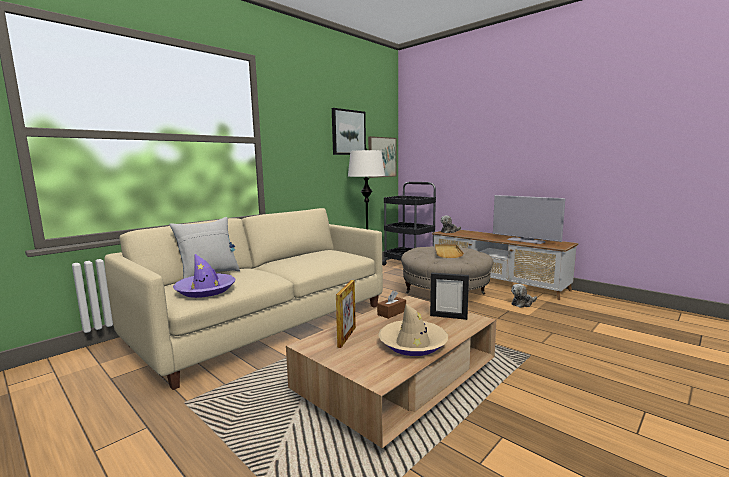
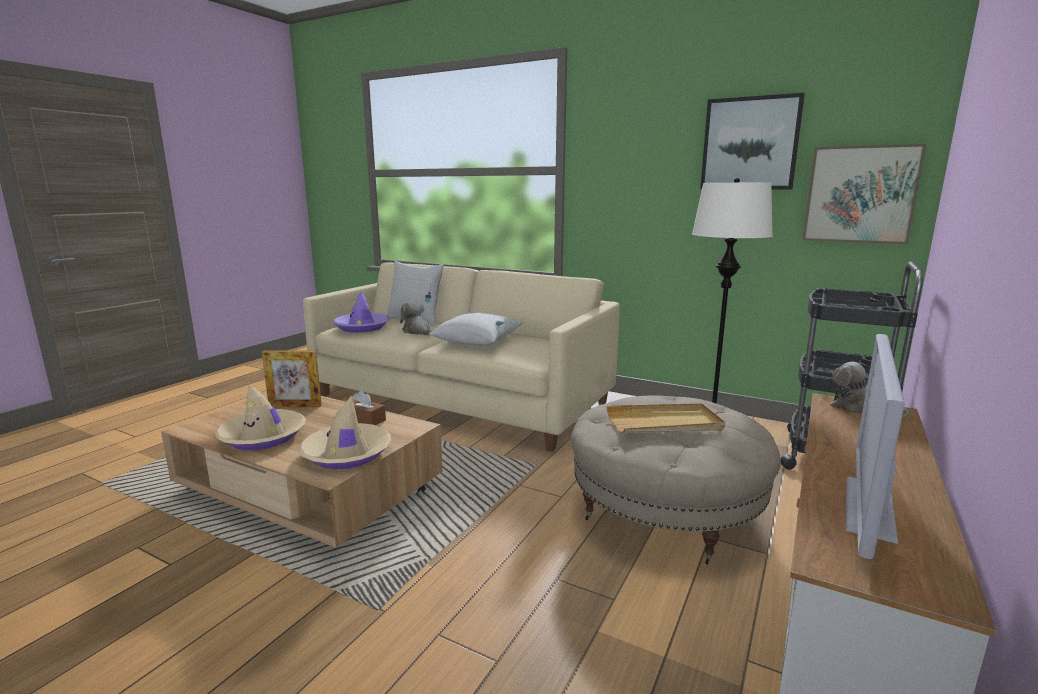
camera: 75 degrees right, 5 degrees up
picture frame [430,273,469,320] -> beige hat [299,396,391,469]
plush toy [511,284,537,308] -> plush toy moved to [400,301,432,336]
none -> grey pillow [429,312,523,346]

